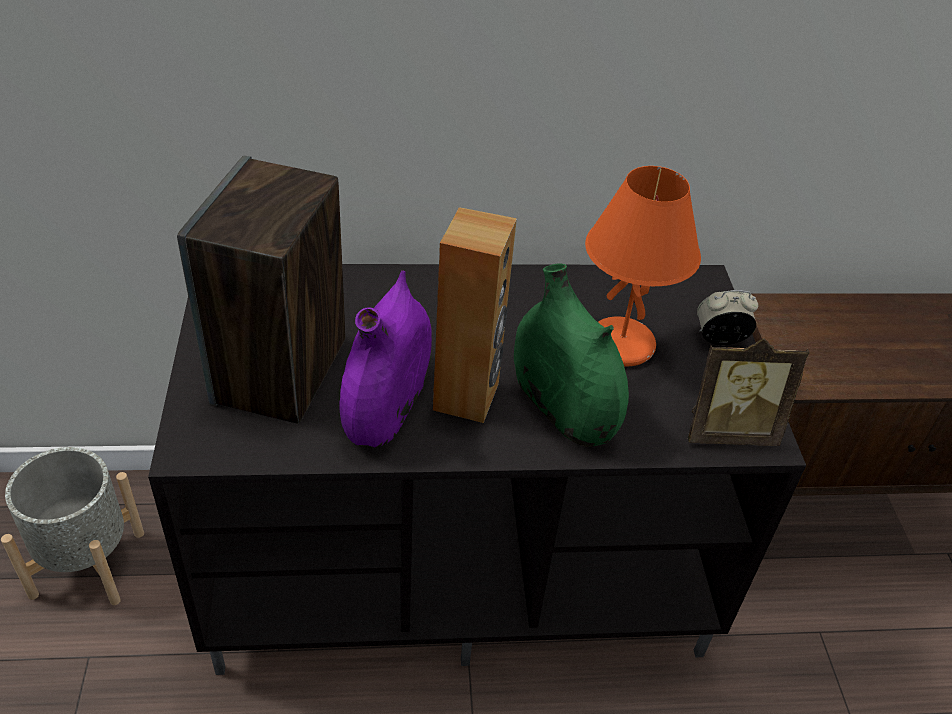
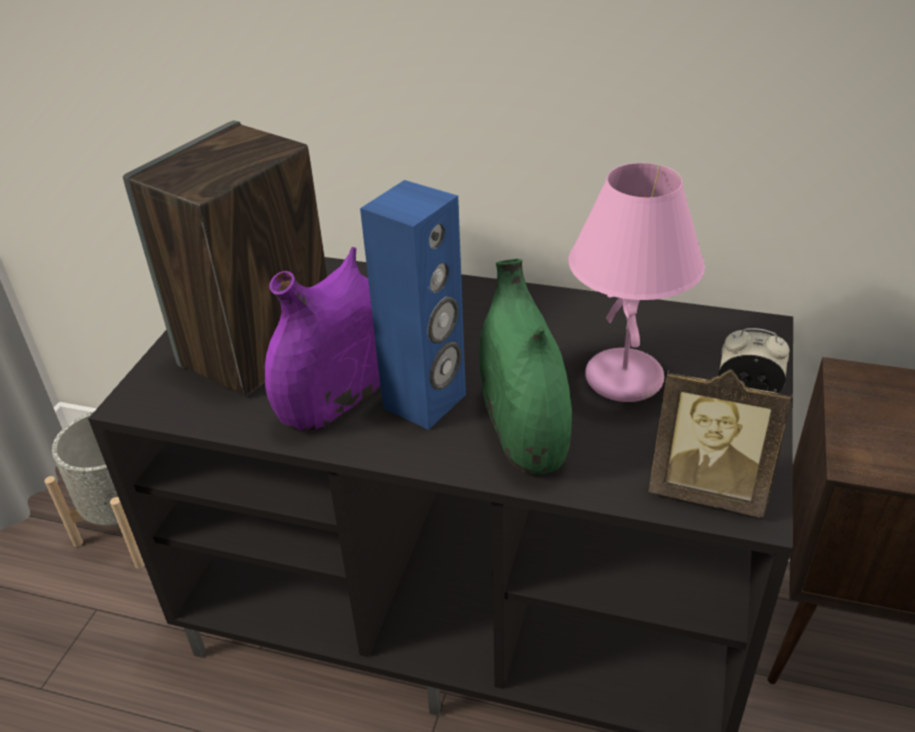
camera: 25 degrees right, 5 degrees down
brown speaker [433,207,517,423] -> blue speaker [360,180,466,430]
orange table lamp [585,166,701,366] -> pink table lamp [569,163,705,402]

